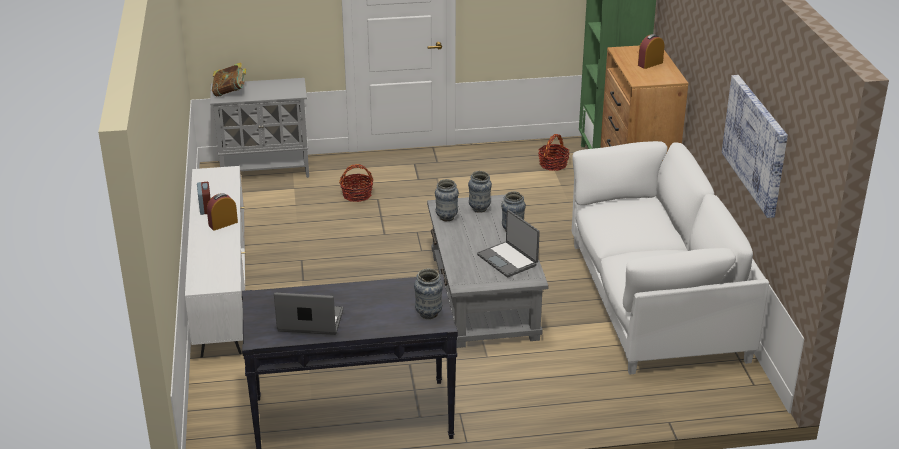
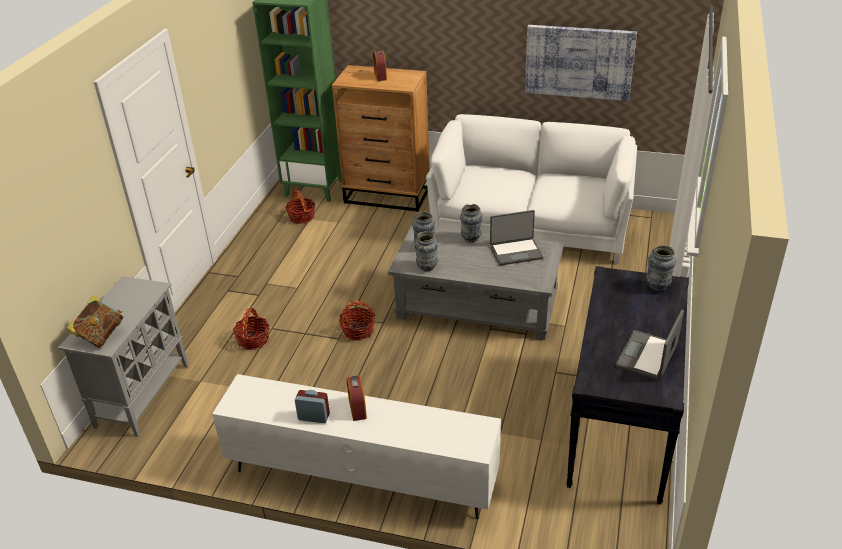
camera: 65 degrees left, 5 degrees up
none -> basket [338,301,375,340]

